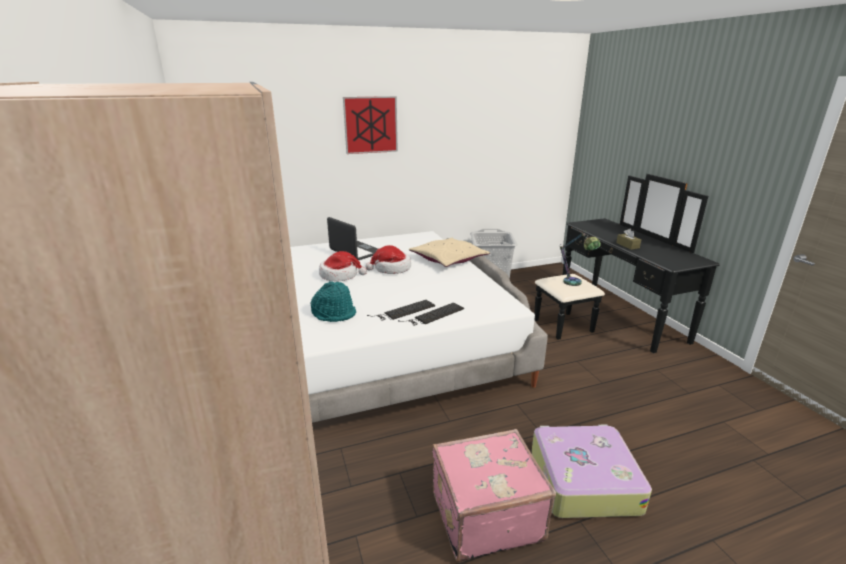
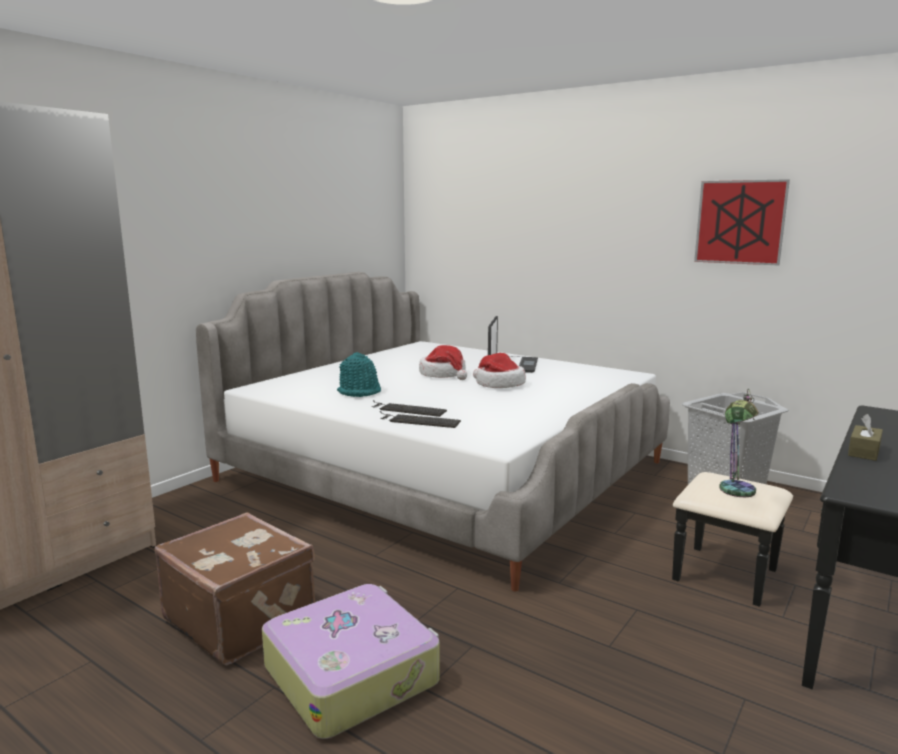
camera: 55 degrees right, 10 degrees down
picture [343,96,398,154] -> picture moved to [694,179,790,266]
beige pillow [409,238,490,267] -> none
pink suitcase [432,429,556,562] -> brown suitcase [155,512,315,666]

